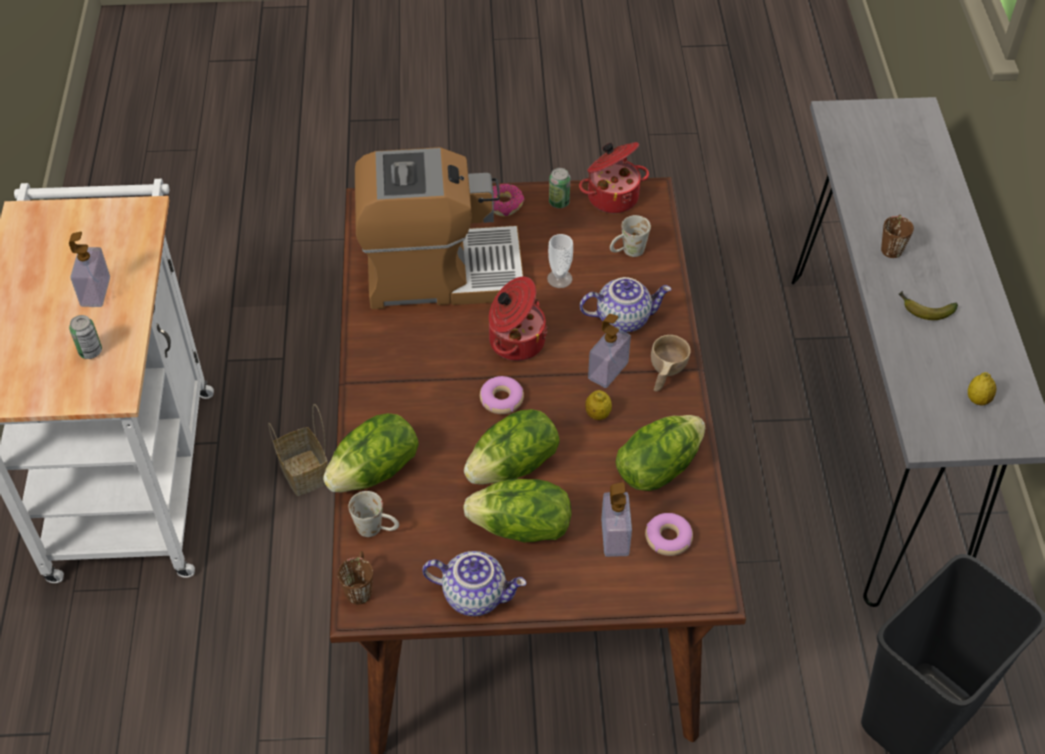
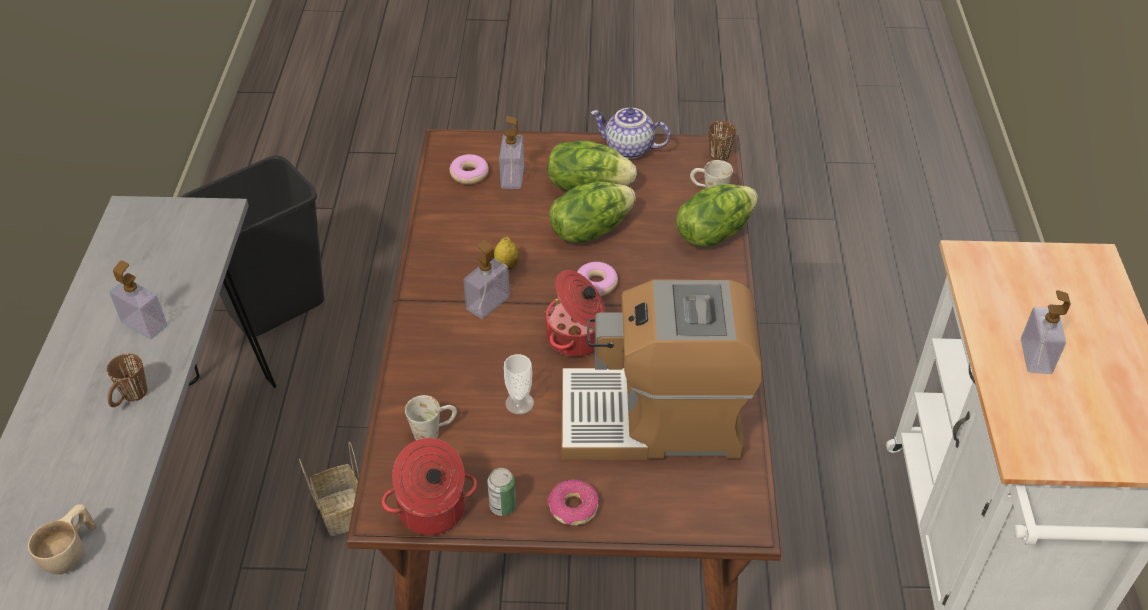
camera: 175 degrees left, 5 degrees down
can [69,315,102,359] -> none
basket [268,404,328,496] -> basket moved to [299,442,359,536]
teapot [580,277,672,332] -> none
lettuce [616,415,705,491] -> none
beige cup [651,335,691,391] -> beige cup moved to [28,504,97,574]
banana [899,291,958,320] -> soap dispenser [109,260,167,339]
lemon [968,372,996,405] -> none

